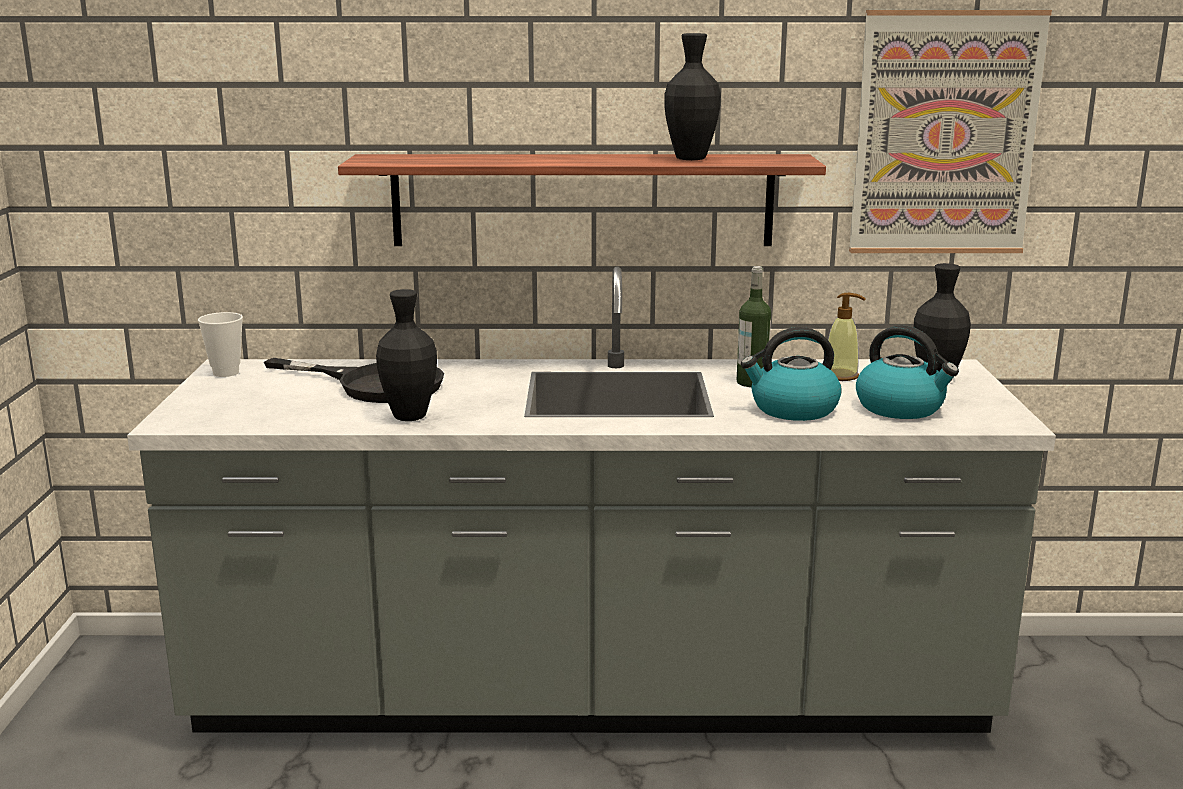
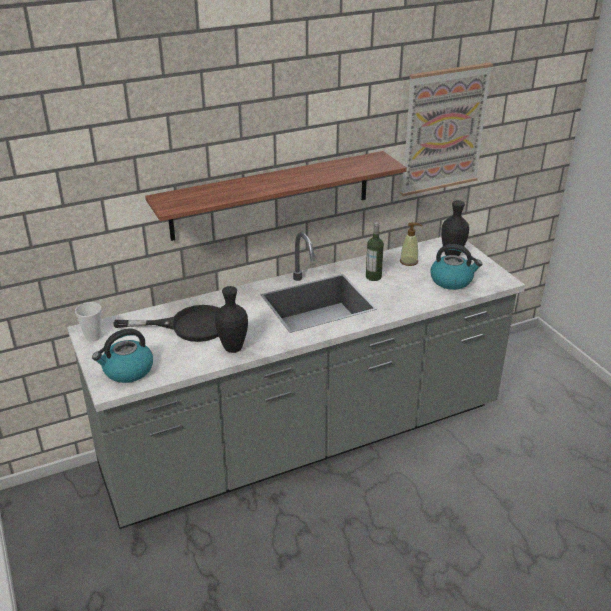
camera: 25 degrees left, 15 degrees up
black vase [664,33,721,160] -> none
kettle [741,327,842,421] -> kettle moved to [92,328,153,383]

